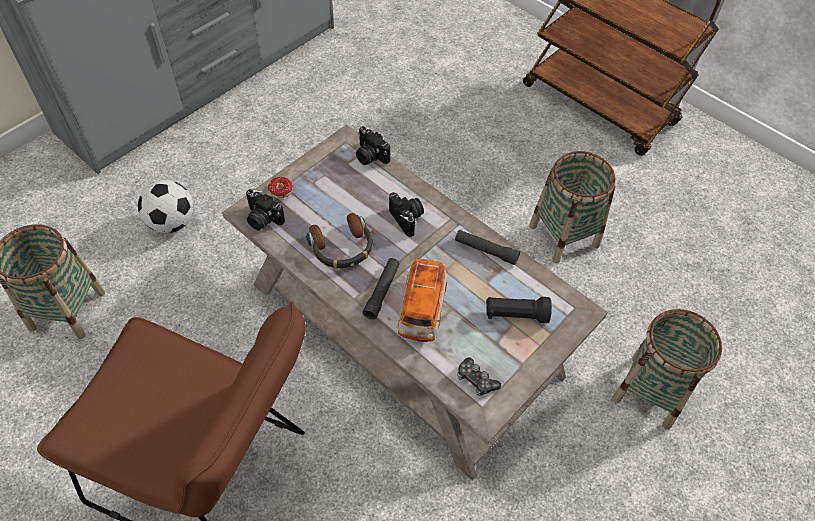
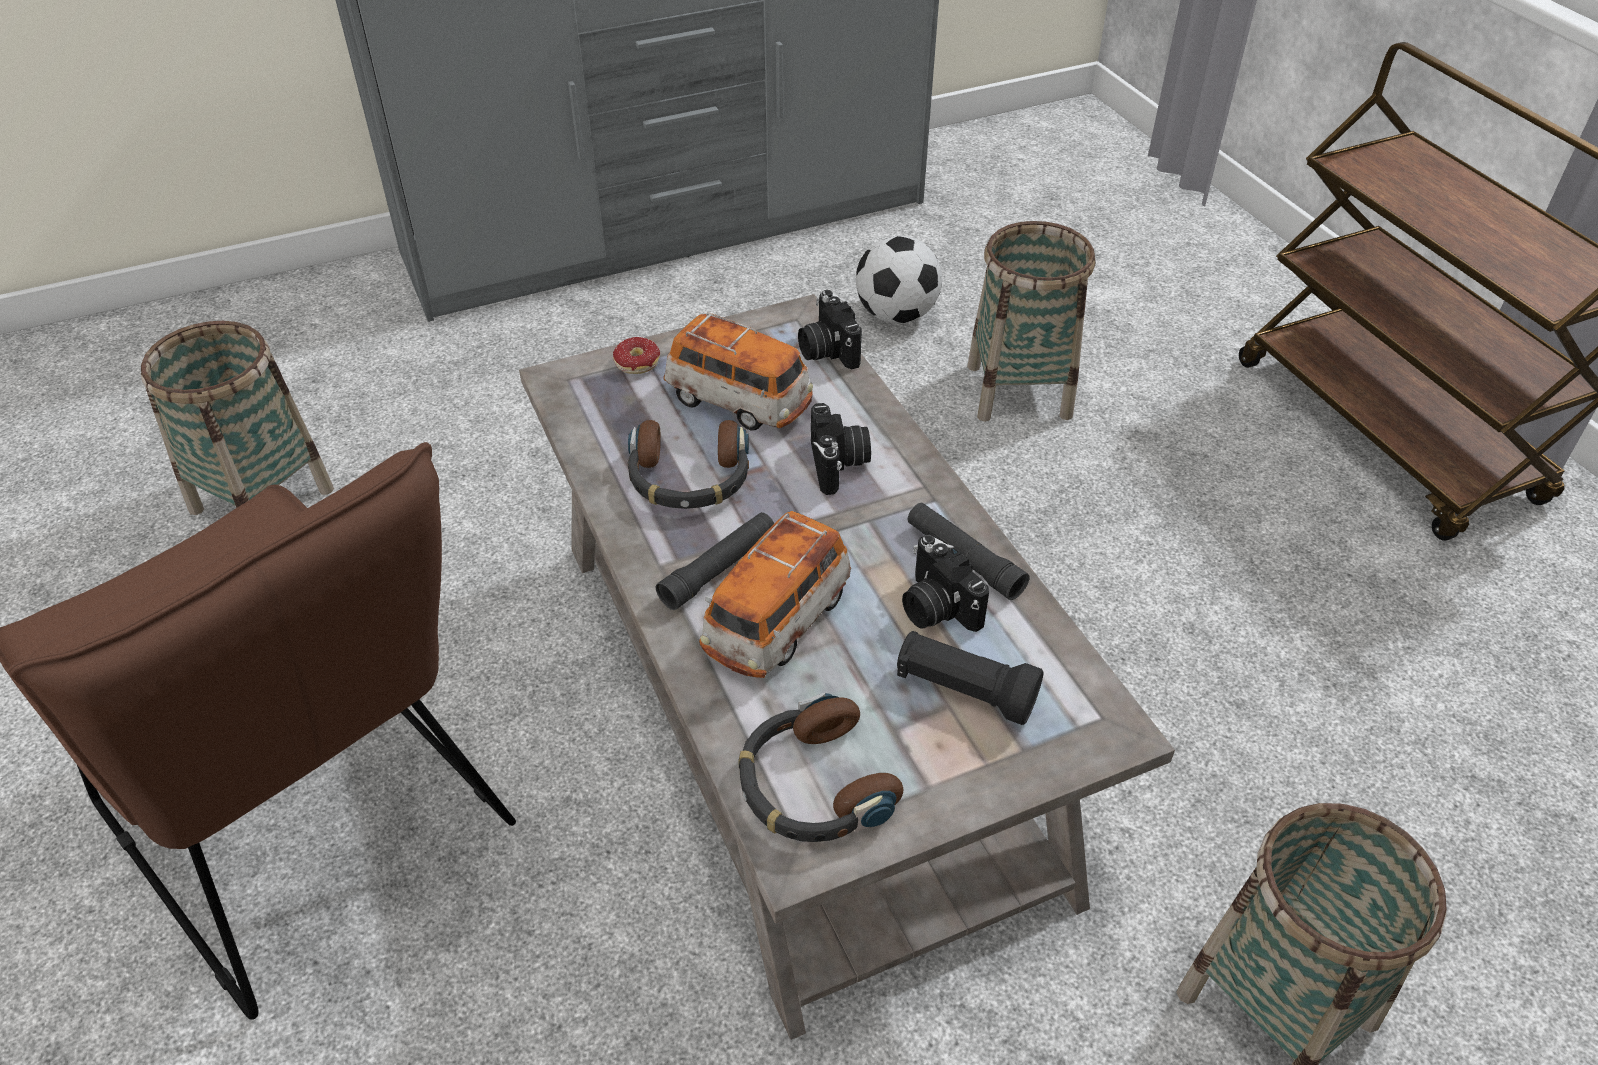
camera: 25 degrees right, 10 degrees down
football [138,180,194,233] -> football moved to [856,235,942,323]
camera [245,189,285,231] -> camera moved to [902,535,989,632]
game controller [457,357,501,396] -> headphones [738,693,903,842]
basket [529,151,615,263] -> basket moved to [967,221,1095,421]
none -> toy car [663,312,813,431]

